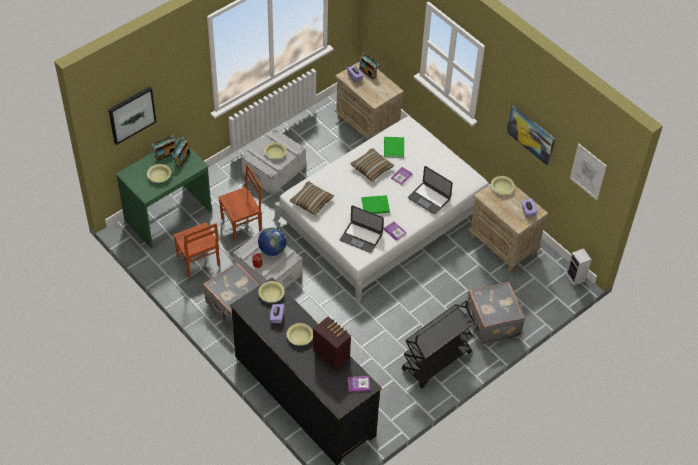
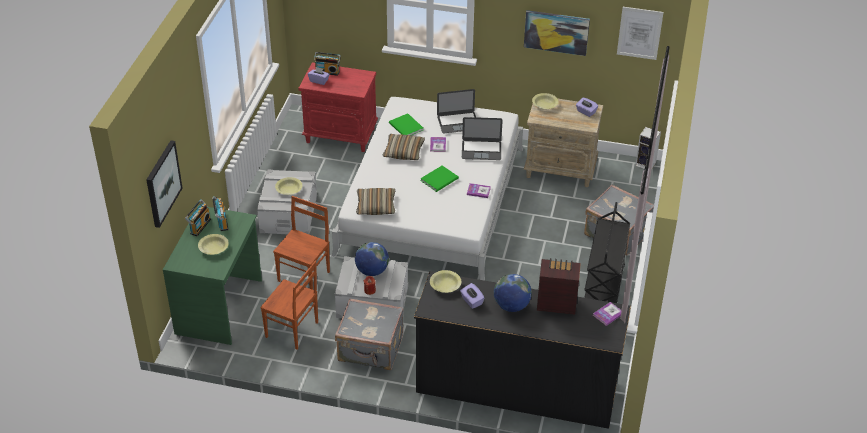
camera: 35 degrees left, 10 degrees down
yellow bowl [287,323,313,346] -> globe [494,274,532,312]
beige nightstand [334,61,404,140] -> red nightstand [298,63,378,152]
laptop [340,205,384,253] -> laptop moved to [437,89,476,133]

